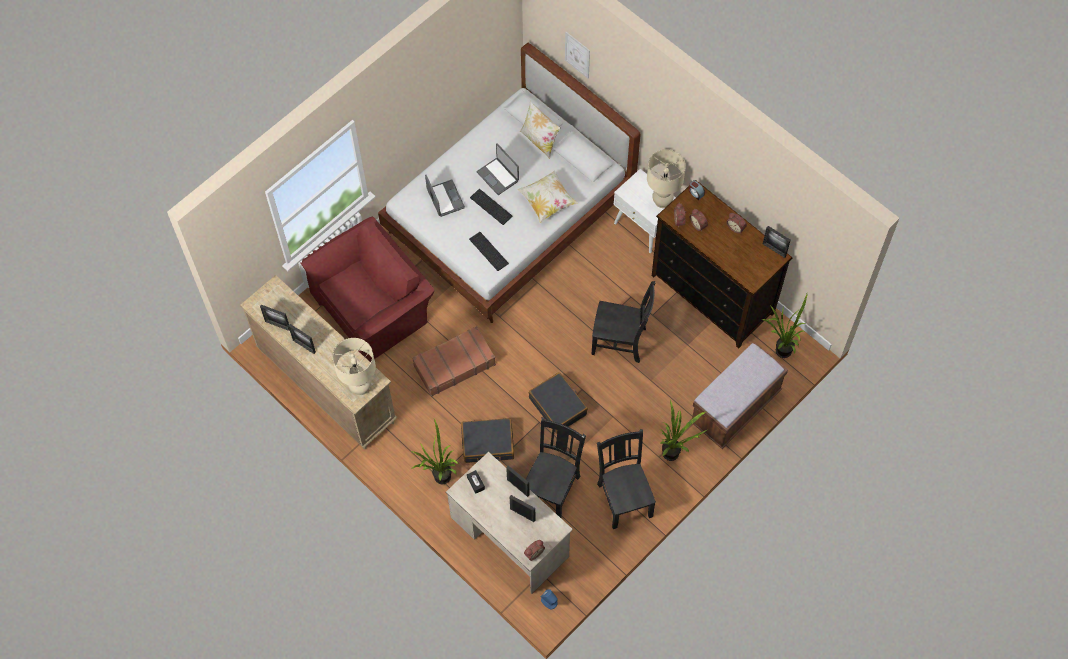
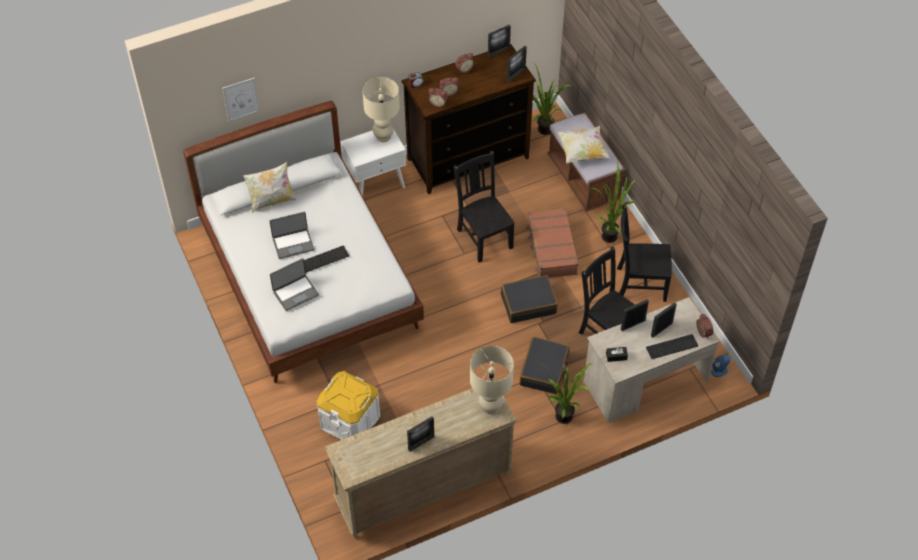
camera: 70 degrees left, 10 degrees down
picture frame [260,305,290,331] -> picture frame moved to [507,46,527,82]
red armchair [301,216,434,362] -> white storage box [317,371,380,440]
brown suitcase [412,326,496,397] -> brown suitcase moved to [526,208,579,278]
laptop [425,175,465,217] -> laptop turned 150 degrees clockwise [270,258,319,311]
keyboard [469,232,509,271] -> keyboard moved to [646,334,698,359]
pillow [518,170,578,223] -> pillow moved to [558,126,610,164]
black chair [591,281,655,363] -> black chair turned 60 degrees counterclockwise [453,151,515,263]

